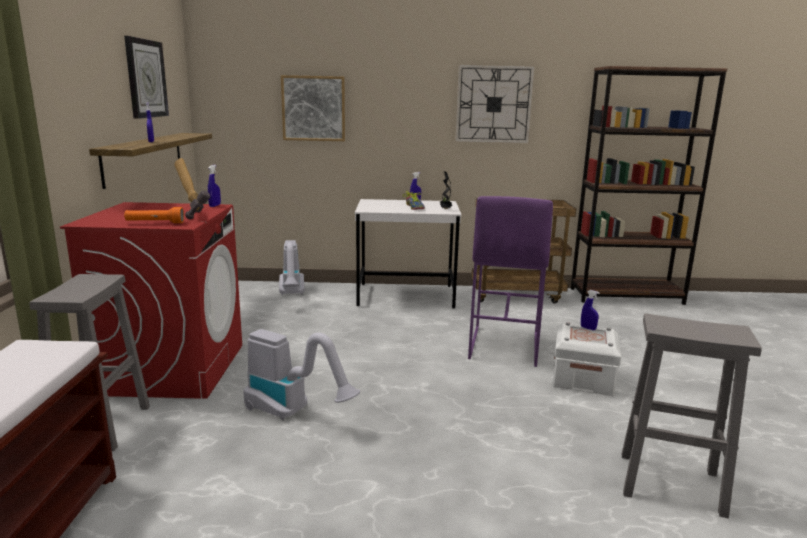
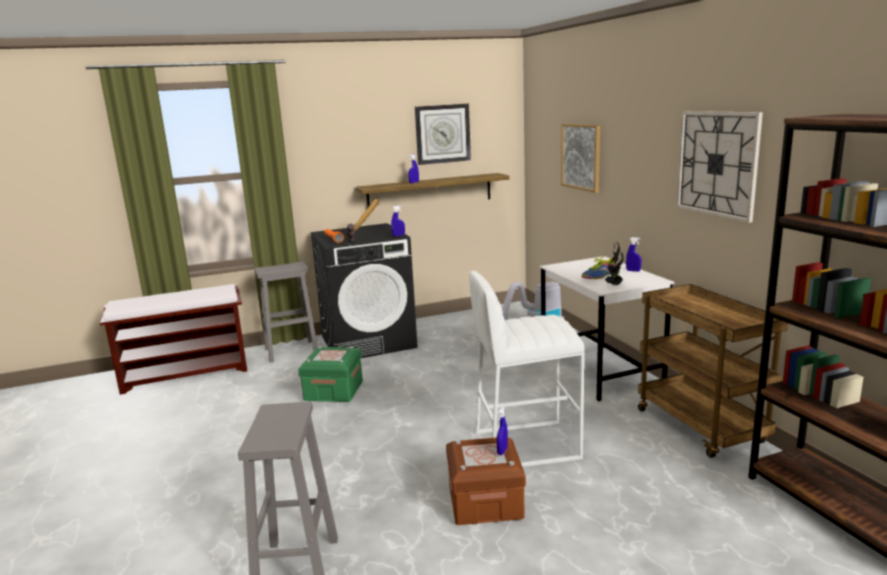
camera: 70 degrees right, 0 degrees up
red washing machine [60,202,242,399] -> black washing machine [310,223,418,358]
vacuum cleaner [243,329,360,420] -> green storage box [298,346,363,402]
purple stool [468,196,553,367] -> white stool [469,271,585,467]
white storage box [553,322,621,396] -> brown storage box [446,437,526,525]

